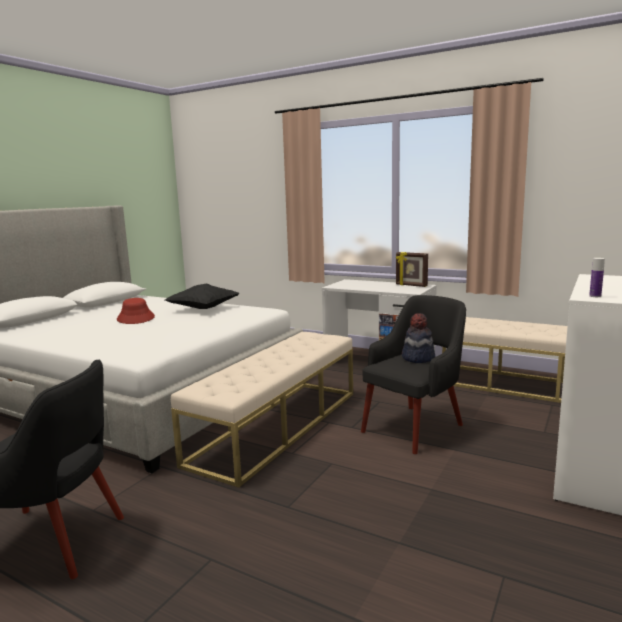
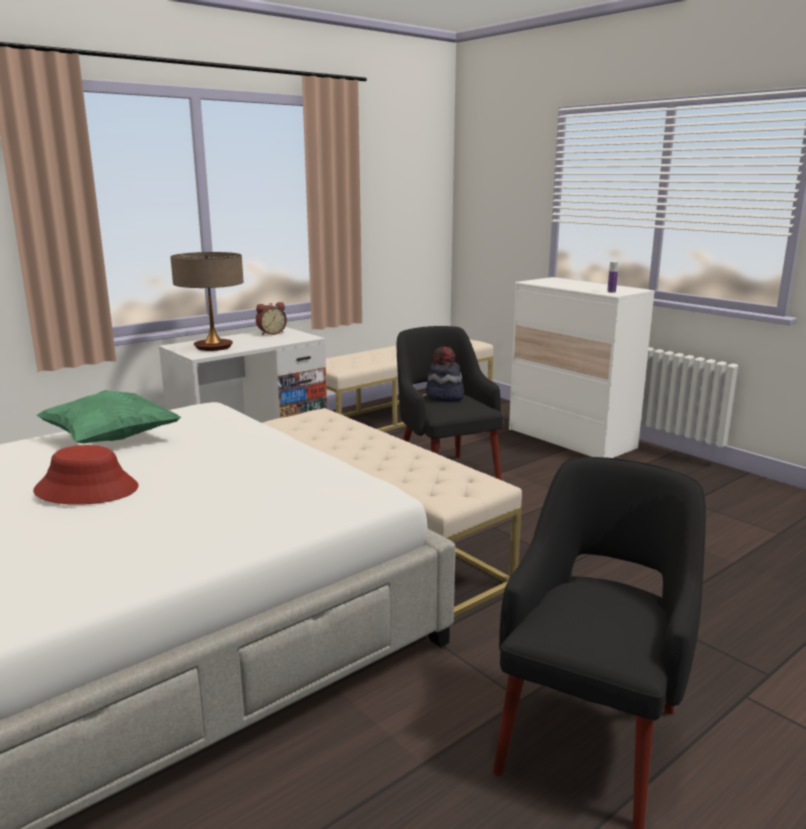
camera: 70 degrees left, 5 degrees up
black pillow [165,283,240,309] -> green pillow [36,390,181,443]
picture frame [396,252,428,287] -> alarm clock [256,302,287,335]
none -> table lamp [170,252,243,351]

